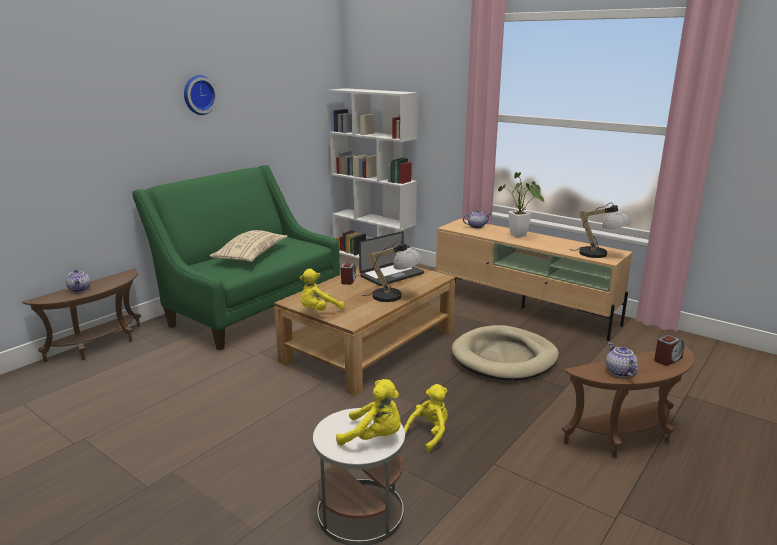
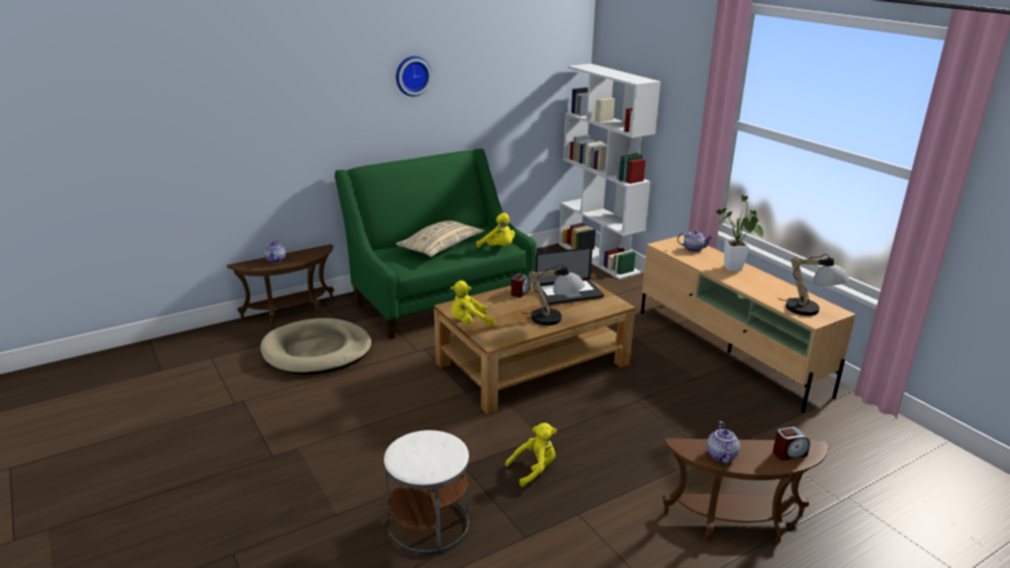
camera: 20 degrees right, 5 degrees up
yellow plush toy [336,379,401,446] -> yellow plush toy moved to [476,213,515,248]
beige dog bed [451,325,559,381] -> beige dog bed moved to [260,318,372,375]

